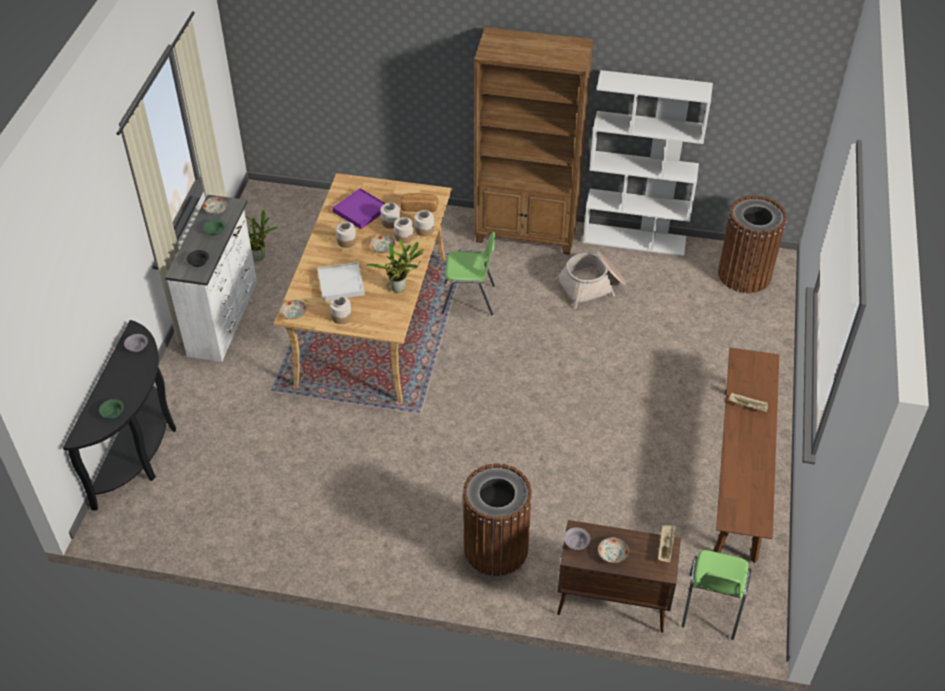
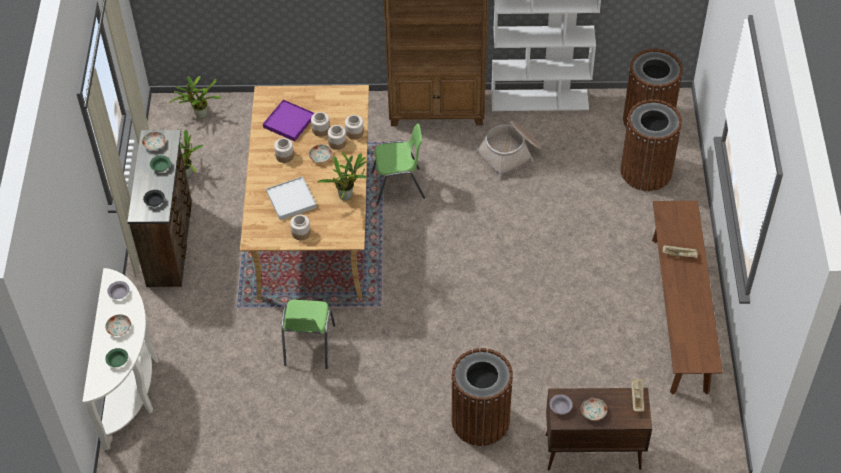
camera: 10 degrees left, 5 degrees up
black console table [63,320,176,511] -> white console table [82,268,159,450]
white dresser [165,195,257,362] -> brown dresser [127,130,192,287]
plate [280,300,306,319] -> plate moved to [105,314,131,336]
bread [400,193,438,212] -> none
green chair [682,550,751,640] -> green chair moved to [281,300,335,369]
none -> potted plant [169,76,222,119]
none -> brown trash can [621,99,682,191]

